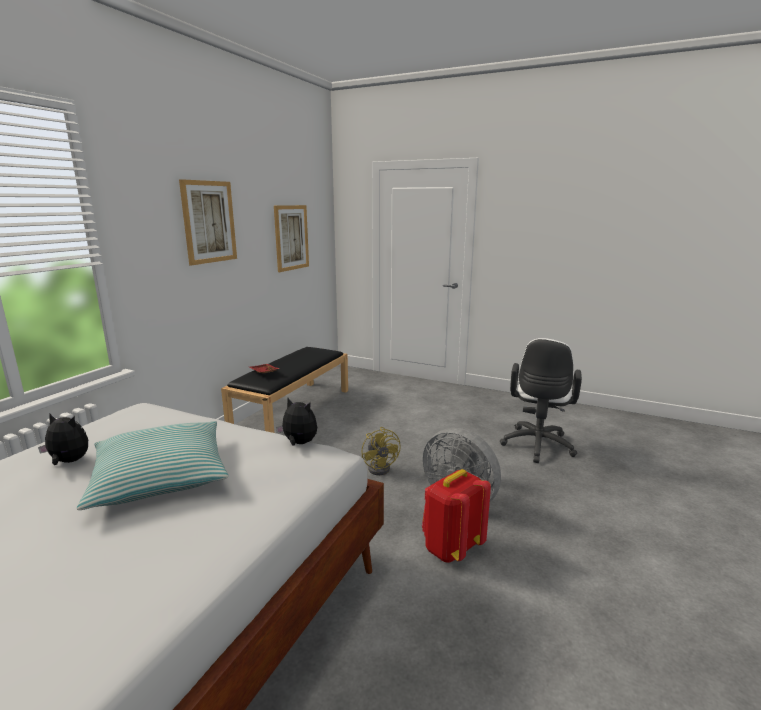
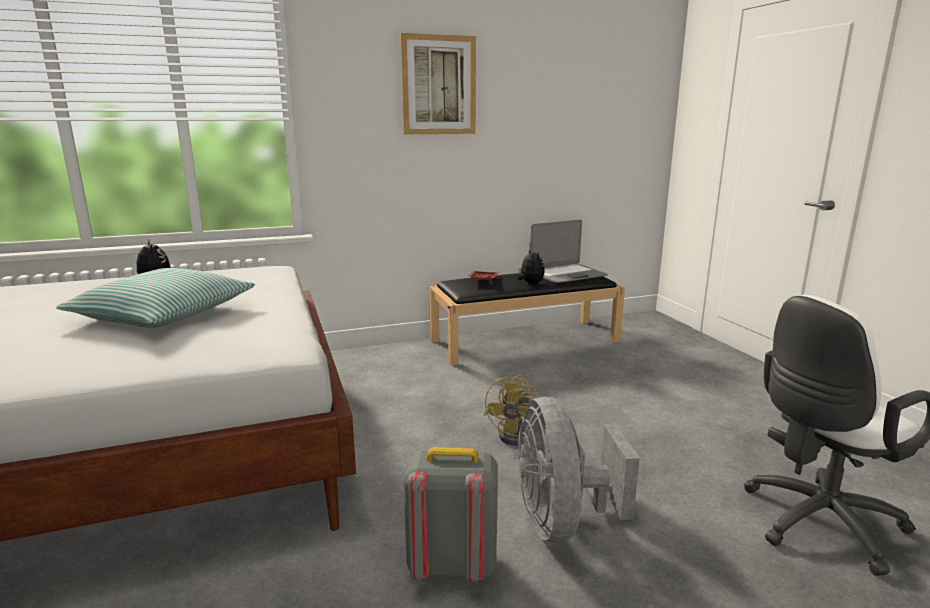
camera: 45 degrees right, 0 degrees up
picture [274,205,309,272] -> none
plush toy [276,398,317,446] -> plush toy moved to [518,249,545,284]
red backpack [422,469,491,563] -> grey backpack [404,447,498,582]
none -> laptop [530,219,608,283]

